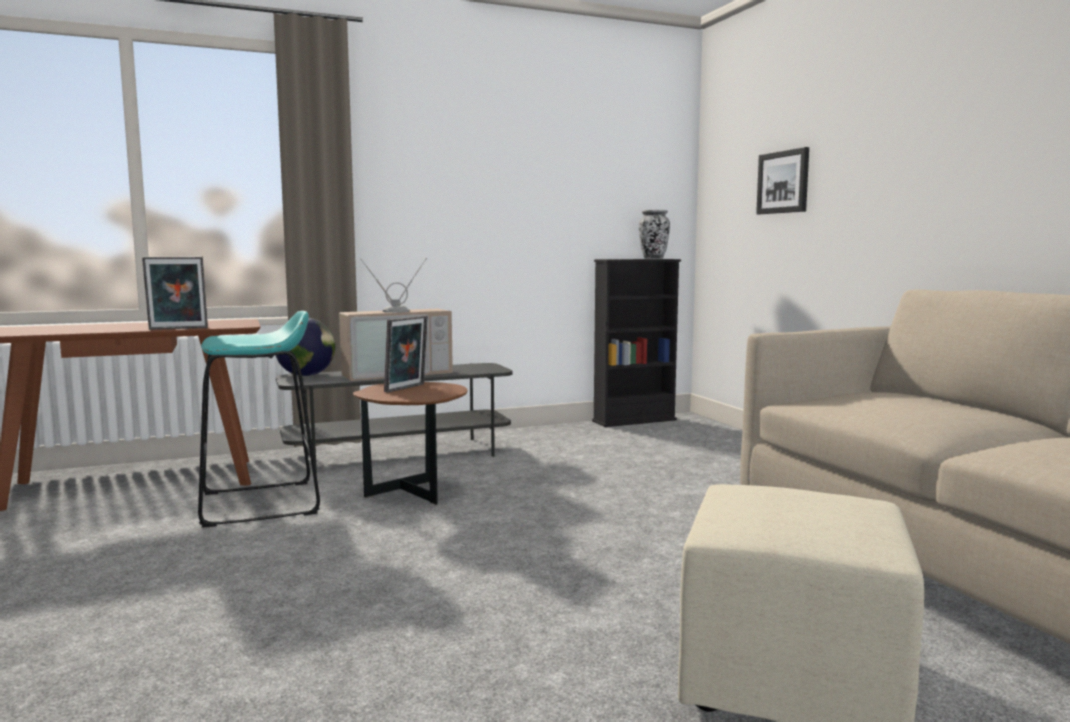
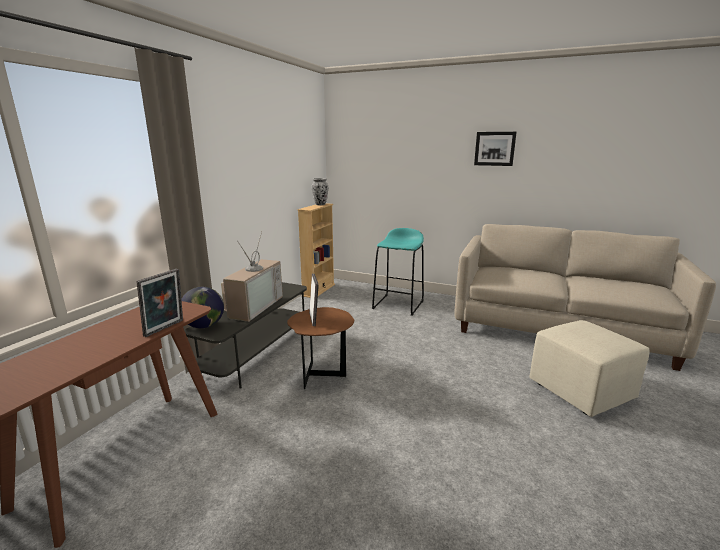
camera: 45 degrees left, 10 degrees up
turquoise stool [198,311,320,528] -> turquoise stool moved to [372,228,424,316]
black bookcase [592,259,681,427] -> beige bookcase [298,203,335,298]
picture [756,147,809,214] -> picture moved to [474,132,517,166]

